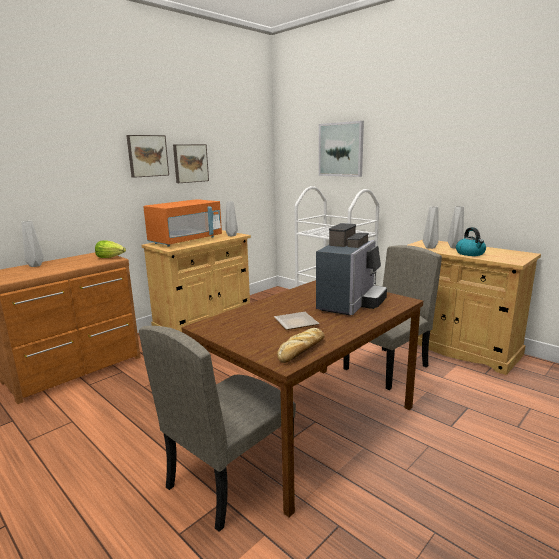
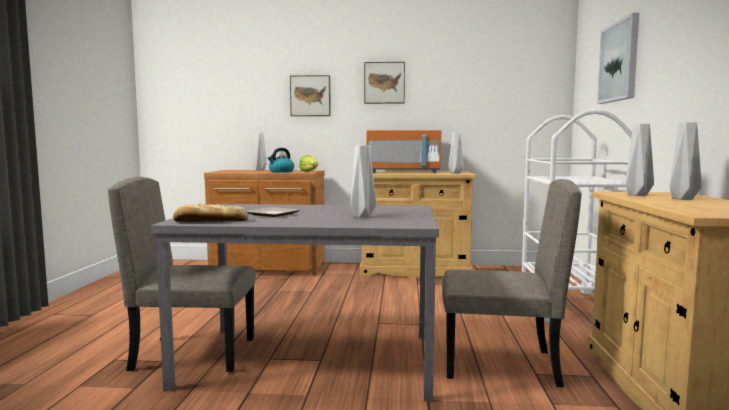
camera: 50 degrees right, 10 degrees down
picture [173,144,209,183] -> picture moved to [290,75,331,116]
brown dining table [182,280,423,517] -> grey dining table [151,204,439,402]
coffee machine [316,223,387,316] -> grey vase [350,146,376,218]
kettle [456,227,486,256] -> kettle moved to [268,148,294,173]

